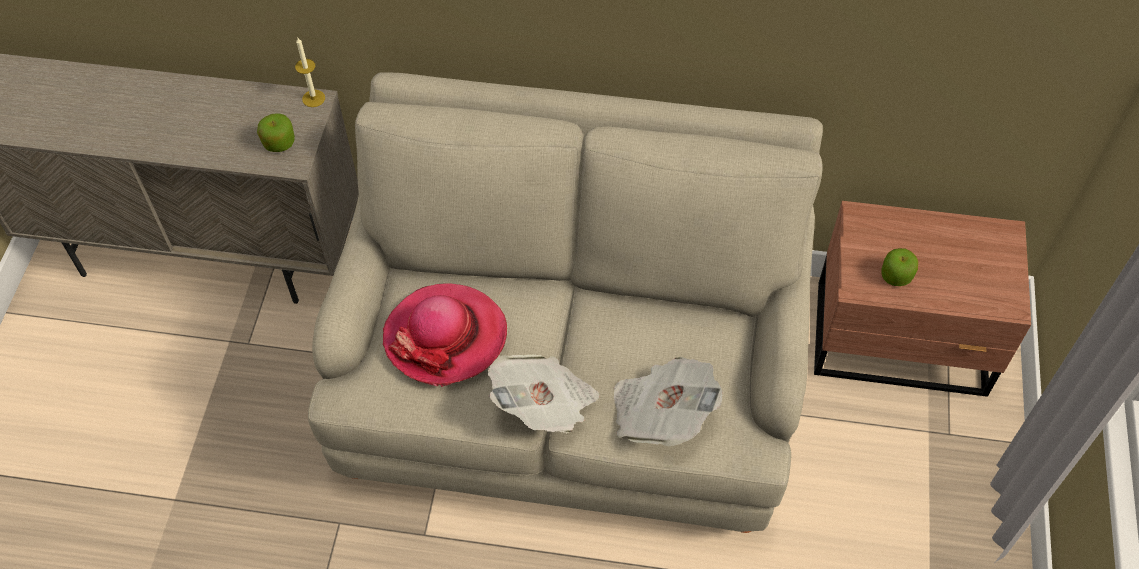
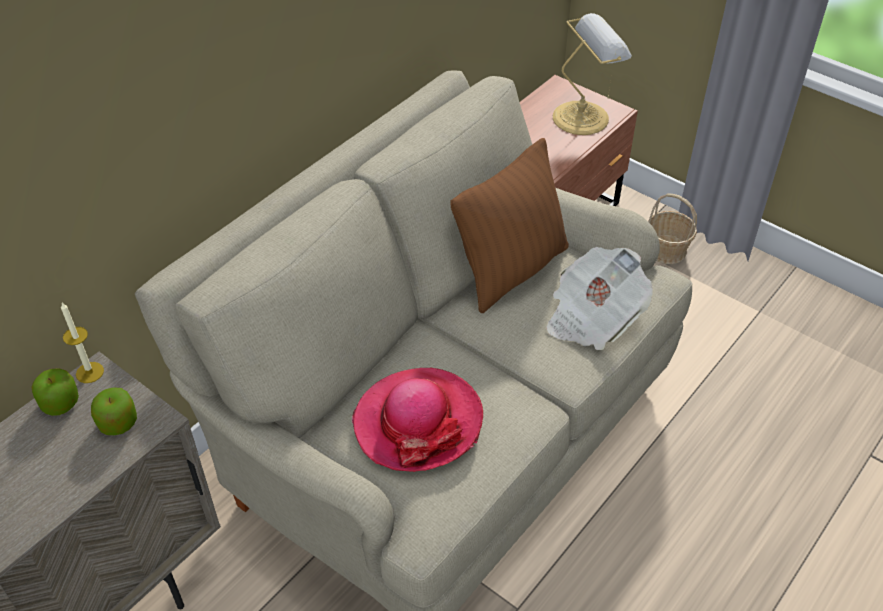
camera: 60 degrees left, 10 degrees down
newspaper [488,354,600,433] -> none
apple [881,248,918,286] -> apple moved to [31,369,79,416]
none -> brown pillow [450,138,569,313]
none -> table lamp [553,13,632,135]
none -> basket [648,193,697,264]

